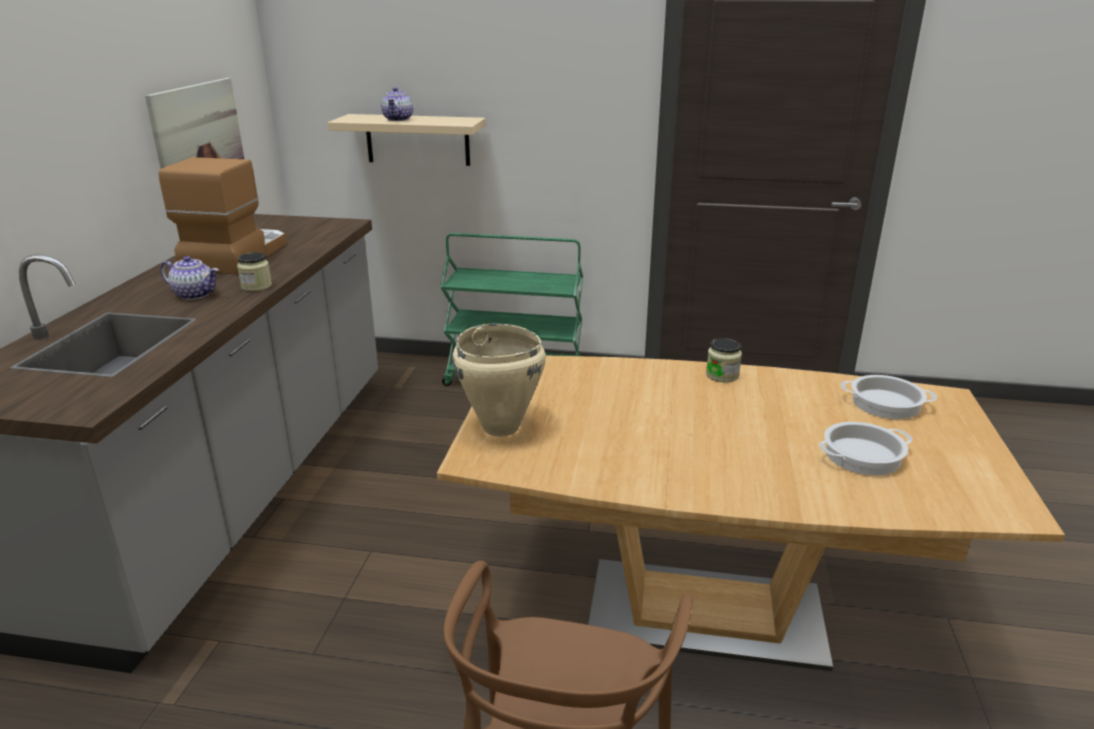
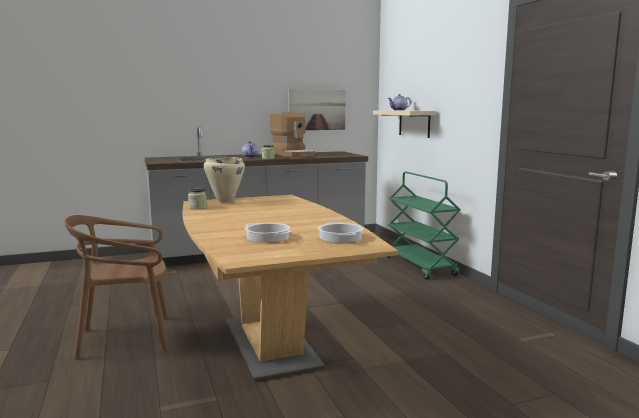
camera: 60 degrees right, 15 degrees down
coffee machine [158,157,287,275] -> coffee machine turned 75 degrees clockwise [270,113,315,157]
jar [706,338,742,382] -> jar moved to [188,188,207,210]

